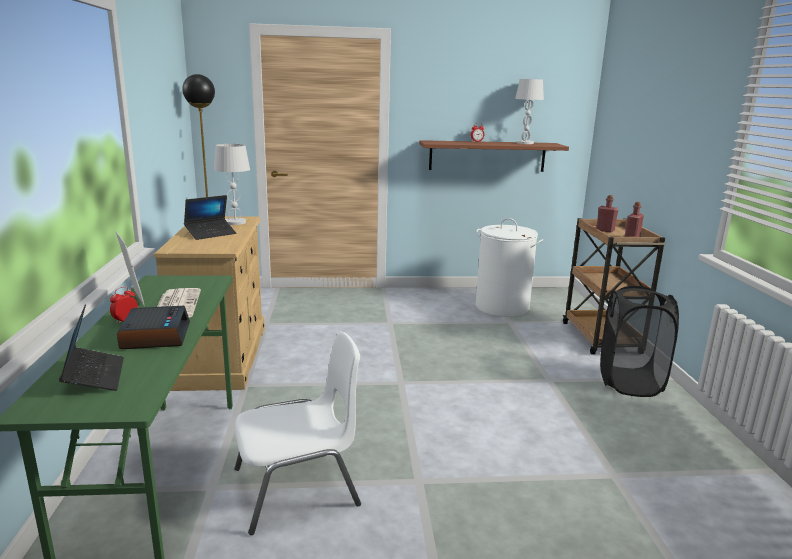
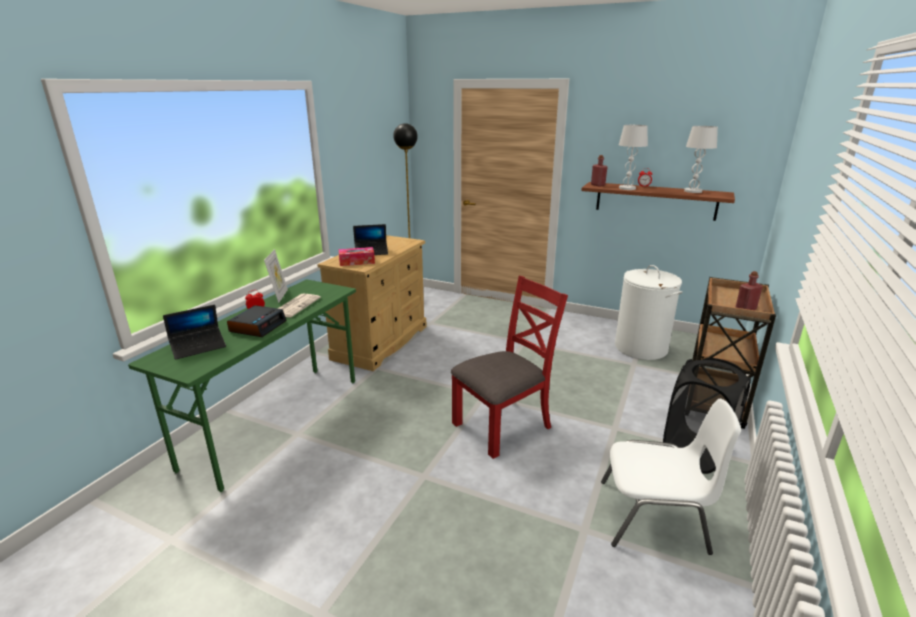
camera: 30 degrees right, 5 degrees up
laptop [59,304,124,391] -> laptop turned 45 degrees clockwise [163,305,226,360]
white table lamp [214,144,250,225] -> white table lamp moved to [619,125,648,190]
white chair [235,332,361,535] -> white chair moved to [601,399,741,555]
red bottle [596,195,619,233] -> red bottle moved to [591,155,607,187]
none -> tissue box [339,247,375,266]
none -> red chair [451,276,568,459]

